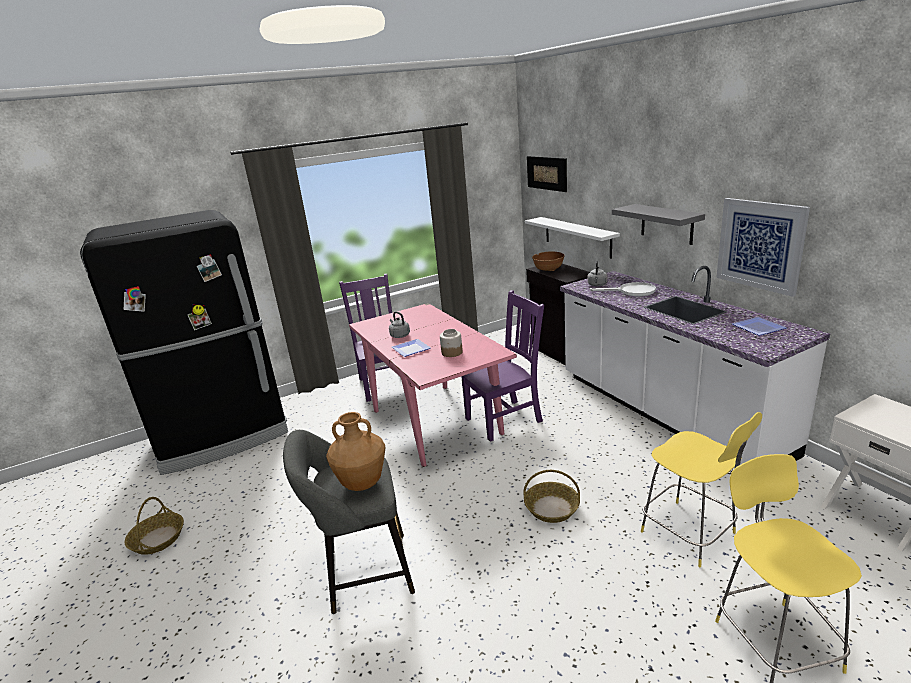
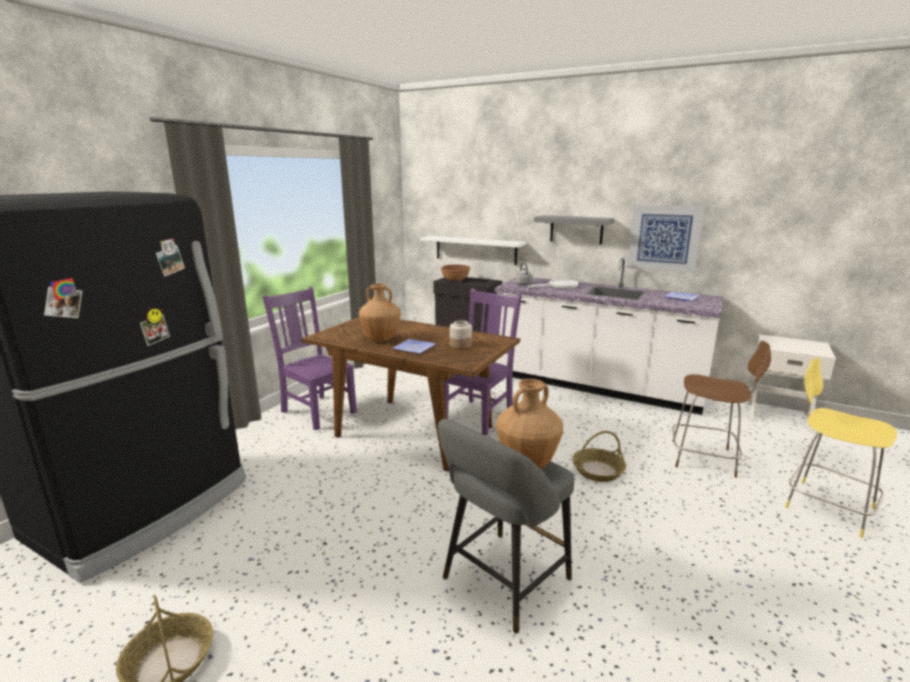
camera: 35 degrees left, 5 degrees down
pink dining table [349,303,517,467] -> brown dining table [302,317,520,471]
grey kettle [389,311,410,338] -> brown vase [359,284,401,342]
picture [527,156,567,192] -> none
yellow stool [641,412,762,567] -> brown stool [672,341,771,478]

